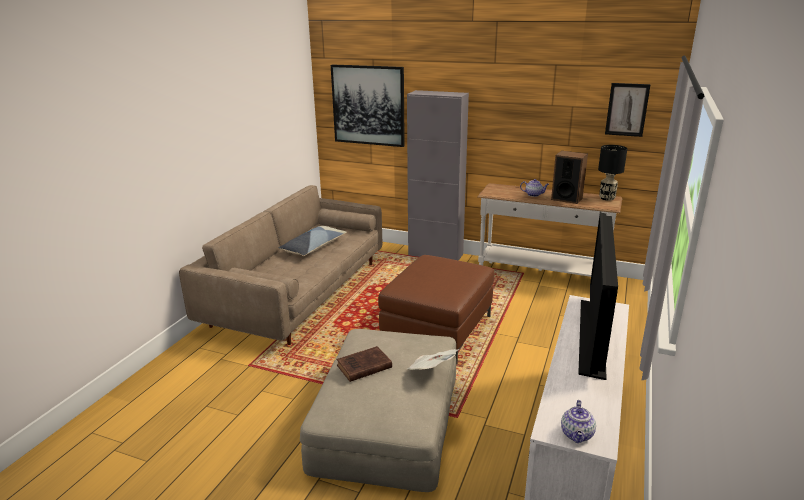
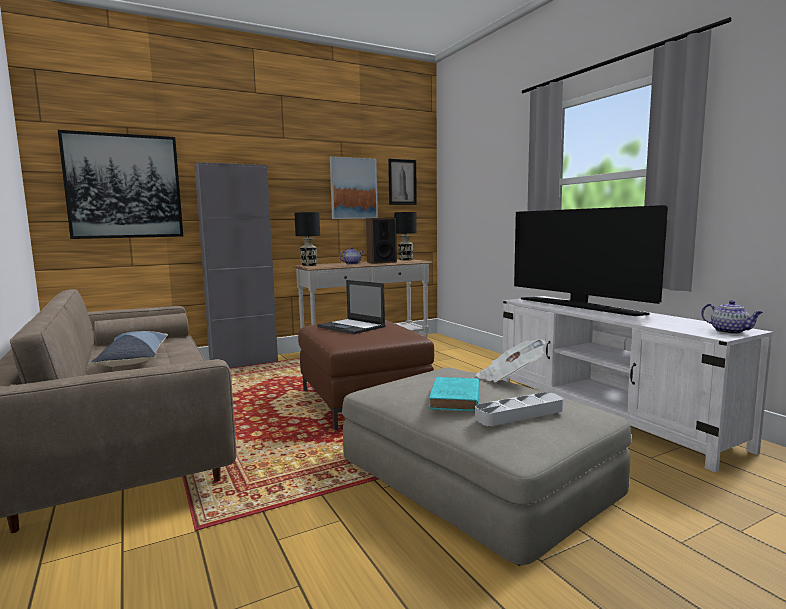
camera: 50 degrees left, 15 degrees down
brown book [336,346,392,382] -> turquoise book [429,377,480,411]
none -> black table lamp [294,212,320,266]
none -> laptop [317,280,385,334]
none -> picture [330,156,378,219]
none -> grey tray [475,392,563,426]

